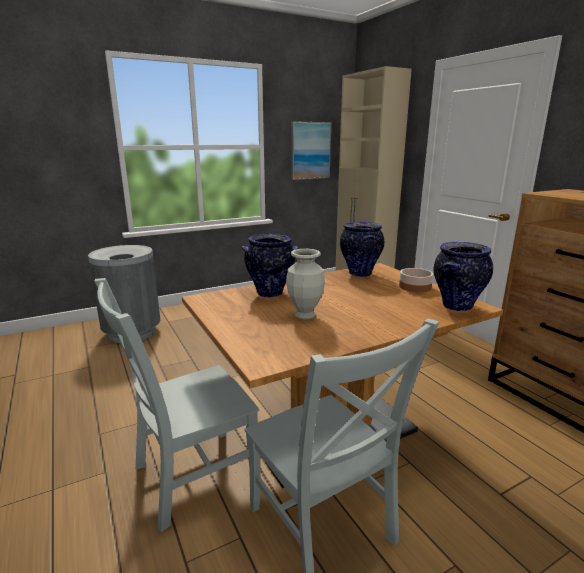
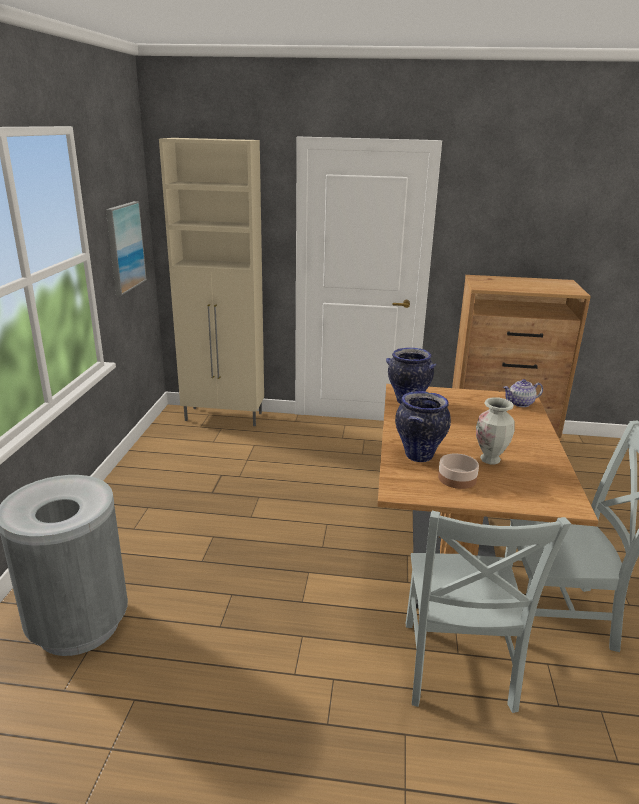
camera: 55 degrees left, 5 degrees up
bowl [399,268,433,292] -> bowl moved to [438,453,479,489]
vase [434,242,493,311] -> teapot [503,379,543,407]

